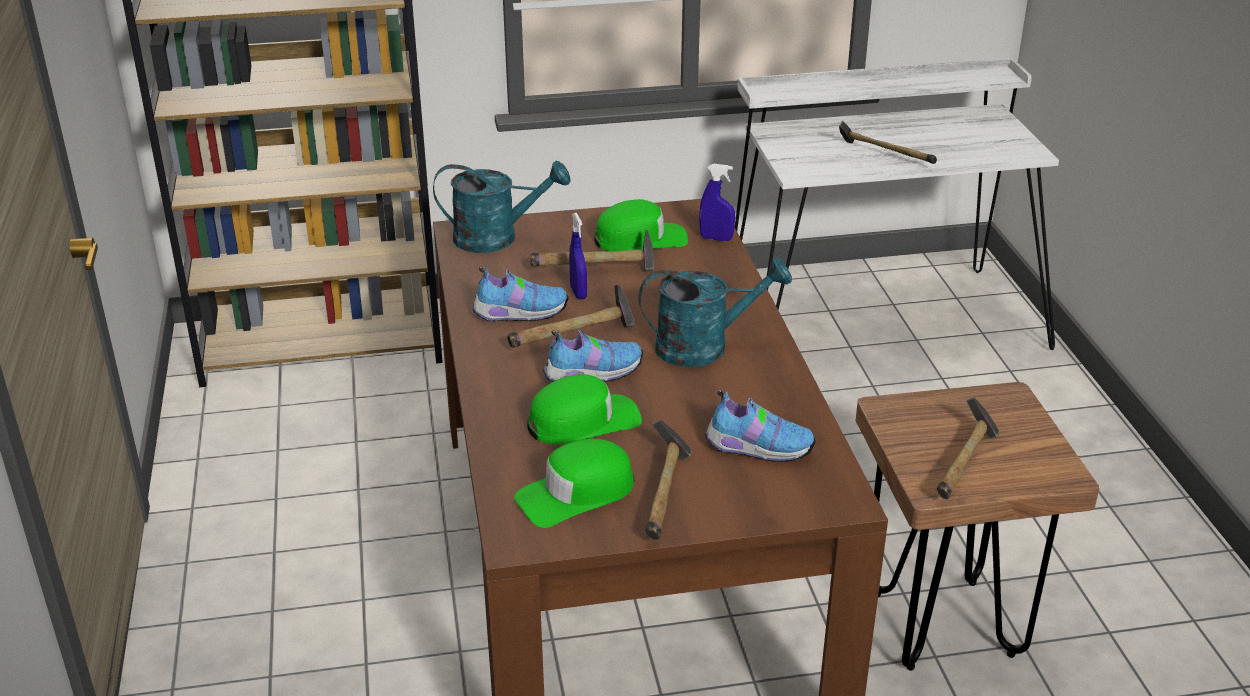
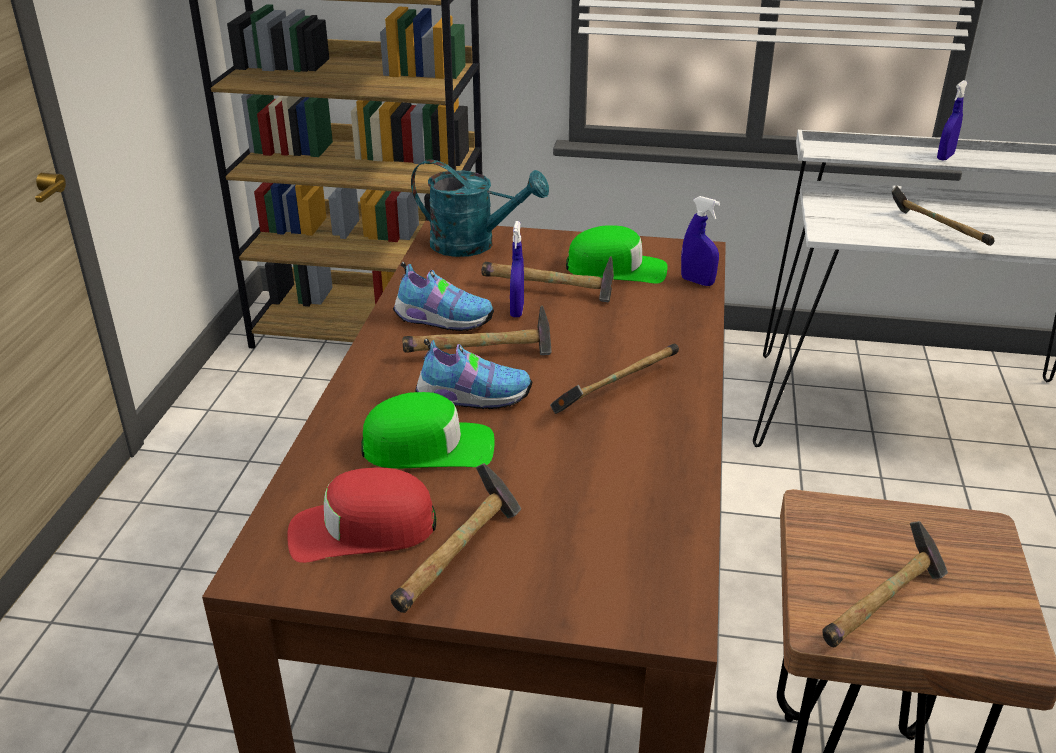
camera: 20 degrees right, 0 degrees up
green cap [514,439,635,528] -> red cap [287,467,436,563]
turquoise watering can [638,257,792,367] -> hammer [550,344,679,414]
shoe [705,389,816,462] -> none
none -> blue spray bottle [937,80,968,161]

